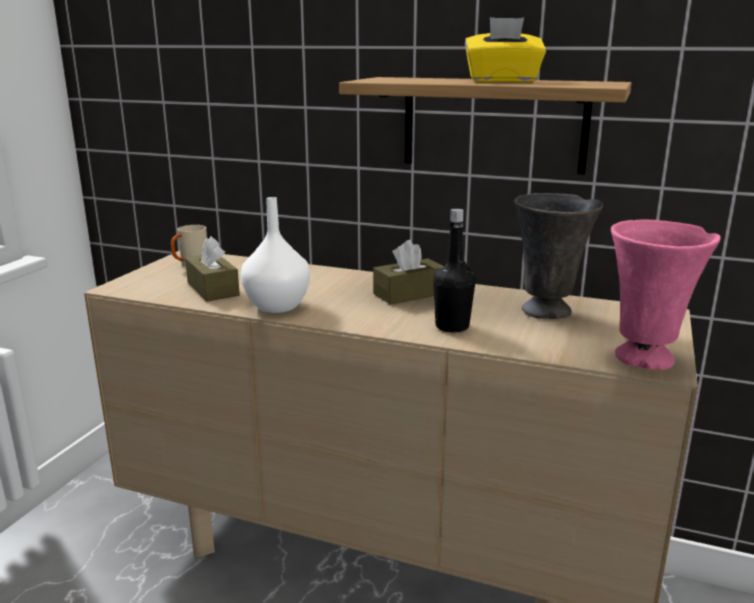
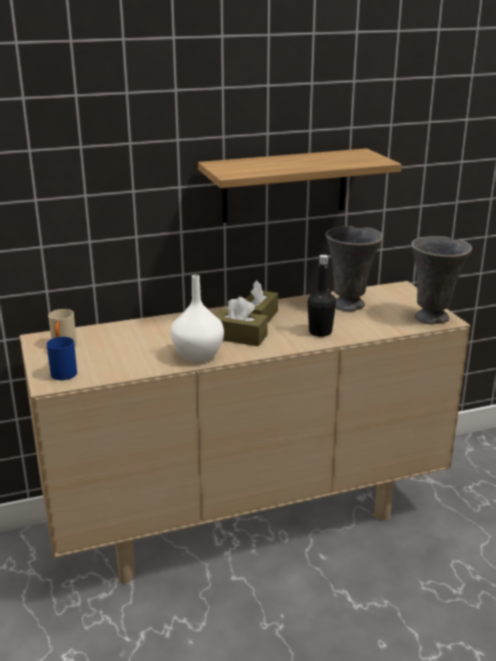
camera: 40 degrees left, 5 degrees up
brown tissue box [185,237,240,302] -> brown tissue box moved to [215,297,268,346]
yellow tissue box [465,17,546,82] -> none
pink vase [611,220,721,370] -> grey vase [411,236,472,324]
none -> blue mug [46,337,77,380]

